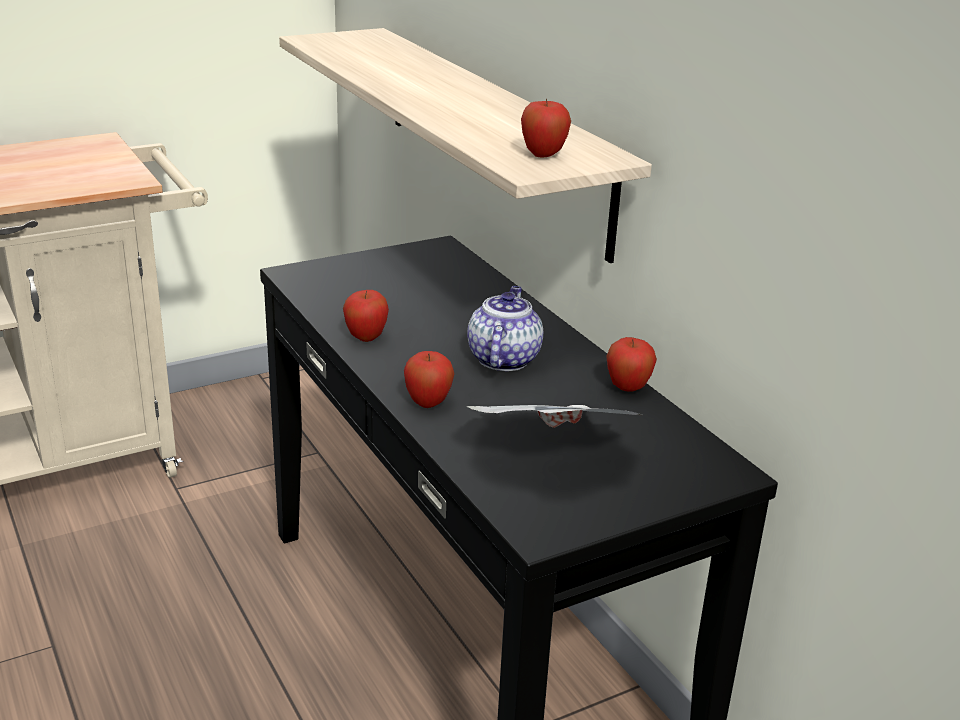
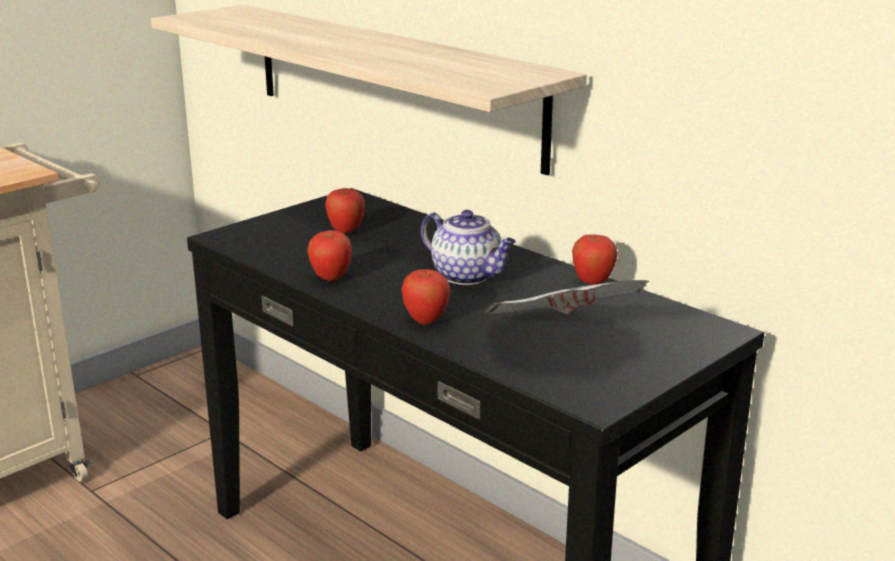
camera: 15 degrees left, 5 degrees down
teapot [467,286,543,371] -> teapot turned 135 degrees clockwise [421,210,516,285]
apple [521,99,571,157] -> apple moved to [325,188,365,234]

